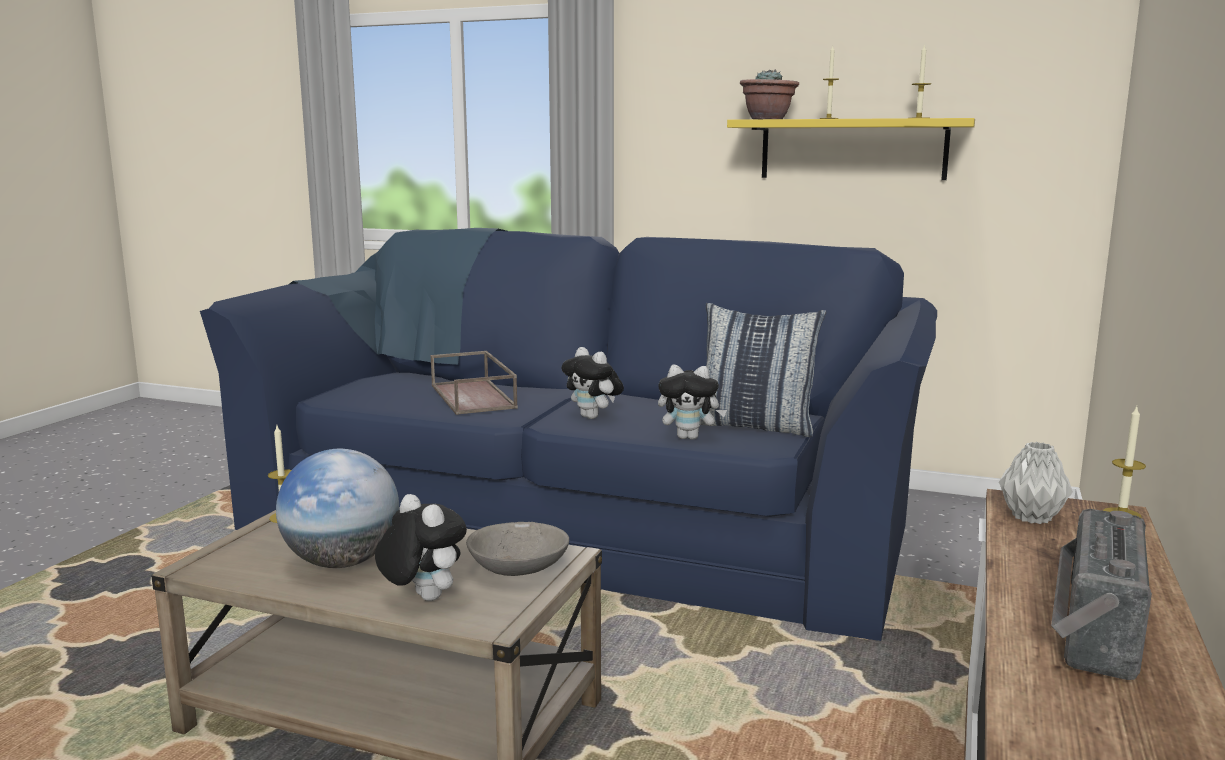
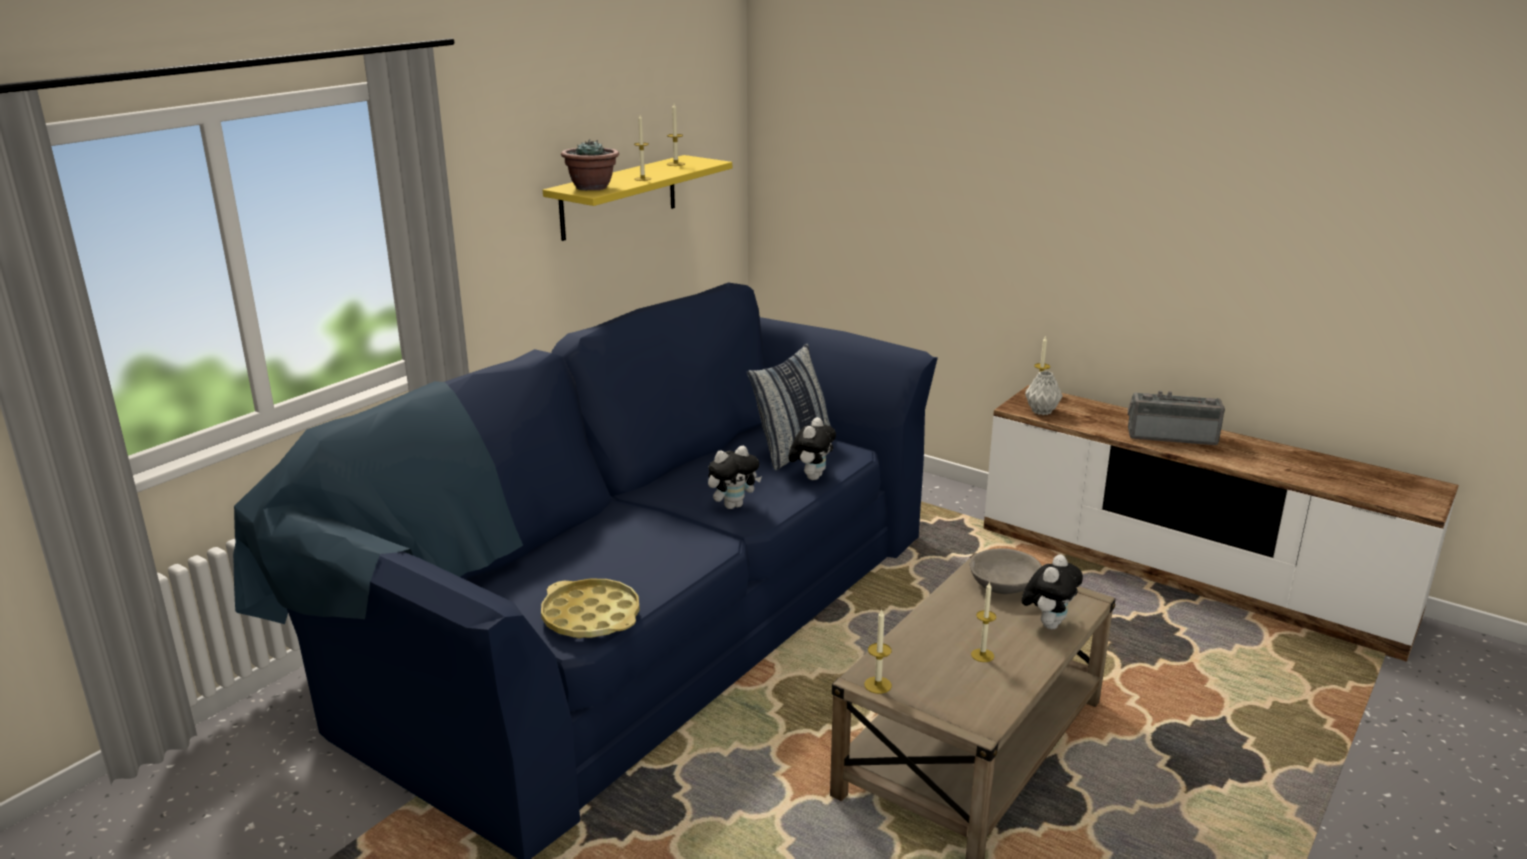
camera: 75 degrees left, 10 degrees up
globe [276,449,399,568] -> candle [971,581,996,662]
plush toy [375,494,467,601] -> plush toy turned 150 degrees clockwise [1022,555,1083,630]
brown tray [431,351,518,415] -> none
radio [1051,509,1152,680] -> radio turned 150 degrees clockwise [1128,391,1225,445]
none -> yellow tray [541,579,640,638]

